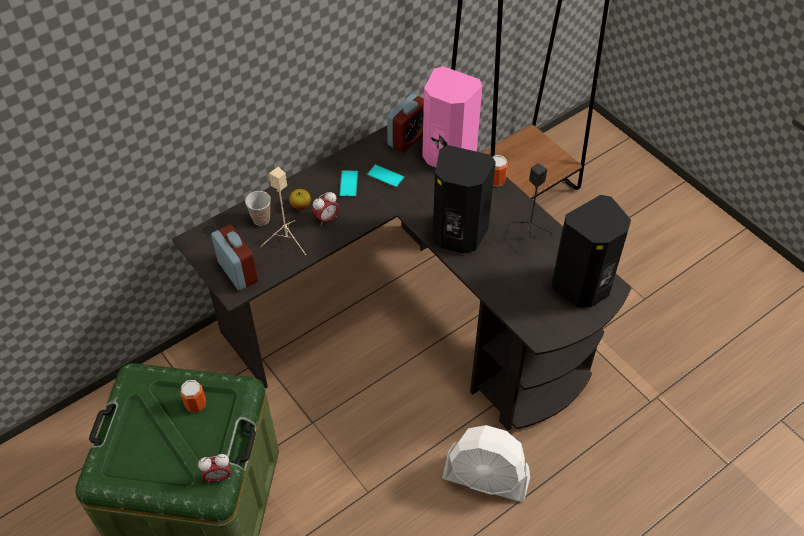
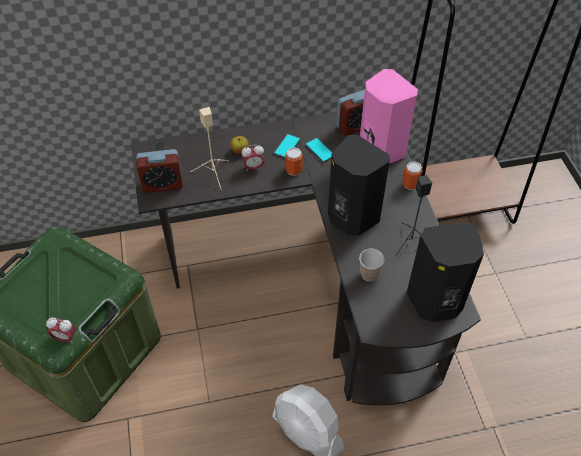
camera: 25 degrees right, 0 degrees up
can [180,380,206,412] -> can moved to [285,147,303,176]
alarm clock [211,224,258,291] -> alarm clock turned 90 degrees clockwise [136,149,183,193]
cup [245,191,271,226] -> cup moved to [359,249,385,282]

